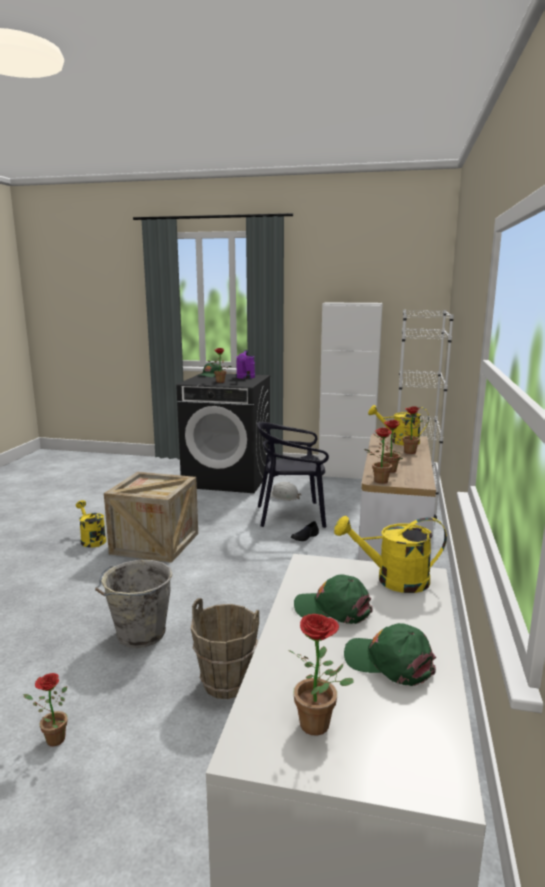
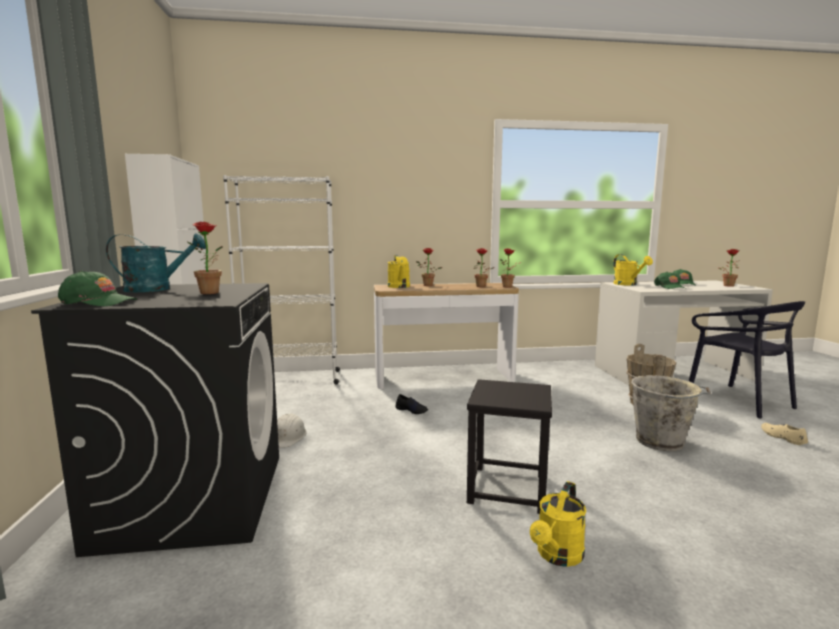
camera: 110 degrees left, 5 degrees down
potted plant [23,673,68,746] -> beige shoe [761,423,808,445]
crate [104,472,198,563] -> black stool [467,379,552,514]
purple watering can [236,350,255,379] -> turquoise watering can [106,233,206,292]
black chair [257,422,329,528] -> black chair moved to [689,301,805,419]

